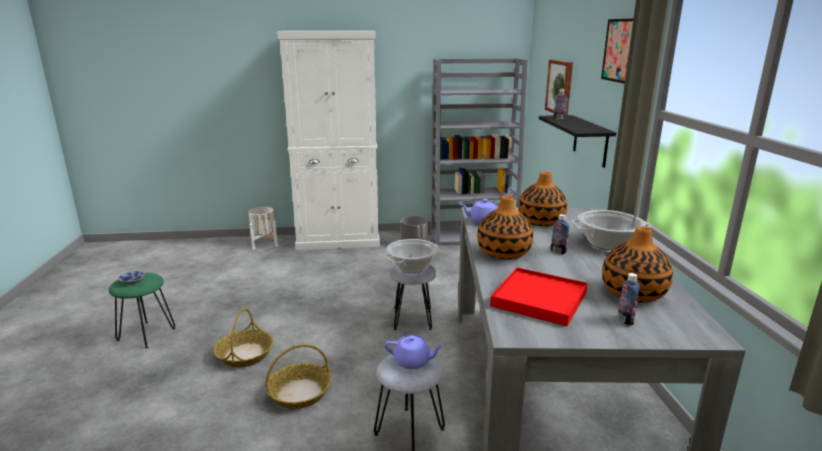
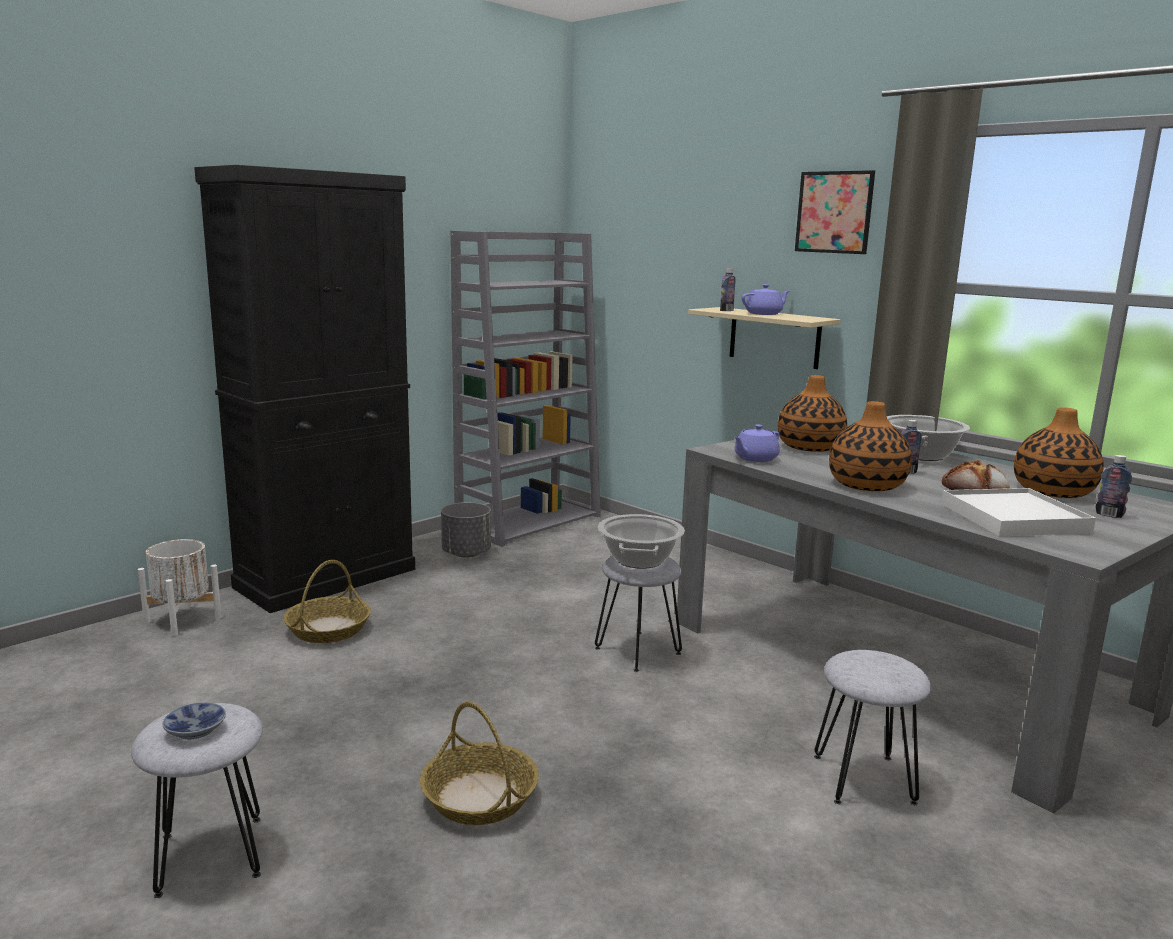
camera: 40 degrees left, 5 degrees down
green stool [109,273,176,348] -> grey stool [131,703,263,898]
basket [265,344,331,409] -> basket moved to [283,560,371,643]
white cabinet [277,31,380,250] -> black cabinet [194,165,415,613]
purple teapot [385,335,444,369] -> purple teapot moved to [742,284,791,315]
red tray [490,267,588,326] -> white tray [941,488,1096,536]
black shelf [539,115,616,168] -> beige shelf [688,307,840,369]
picture [545,60,573,115] -> none
none -> bread [942,460,1010,490]

